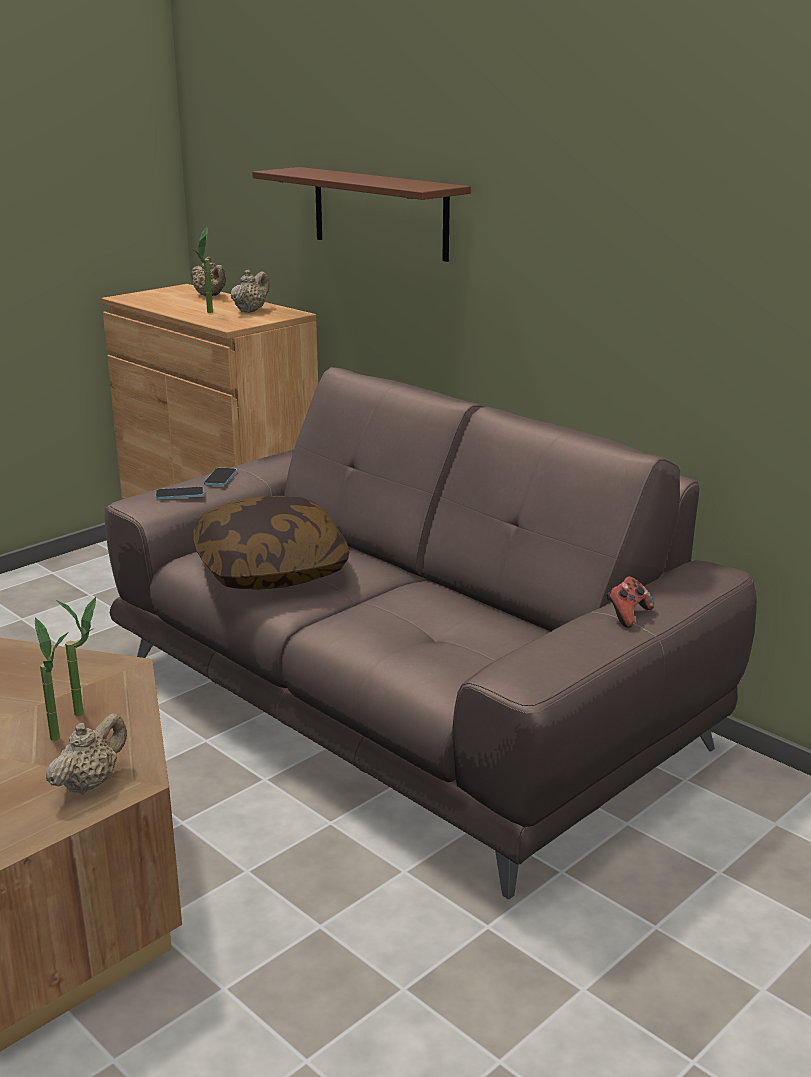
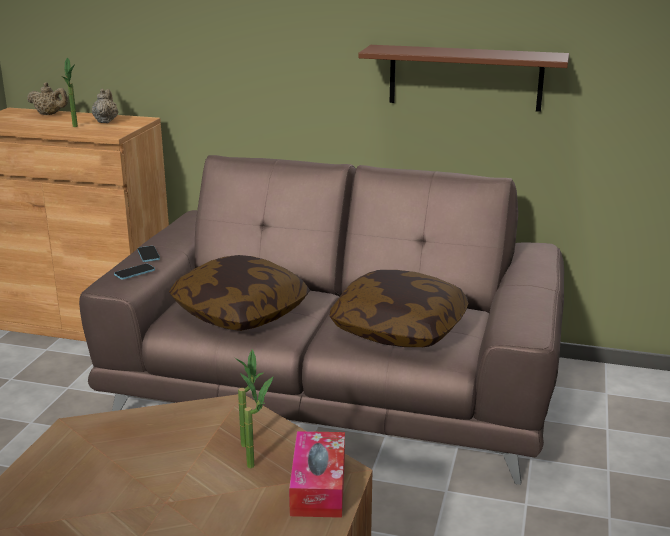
camera: 30 degrees left, 0 degrees up
beige teapot [46,713,127,794] -> tissue box [289,431,345,518]
brown shelf [252,167,471,262] -> brown shelf moved to [358,45,569,112]
game controller [606,576,654,628] -> none
none -> pillow [329,270,468,347]

